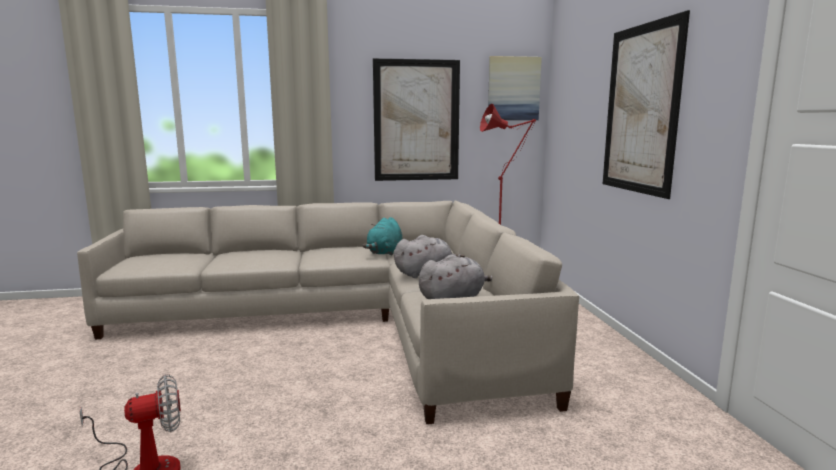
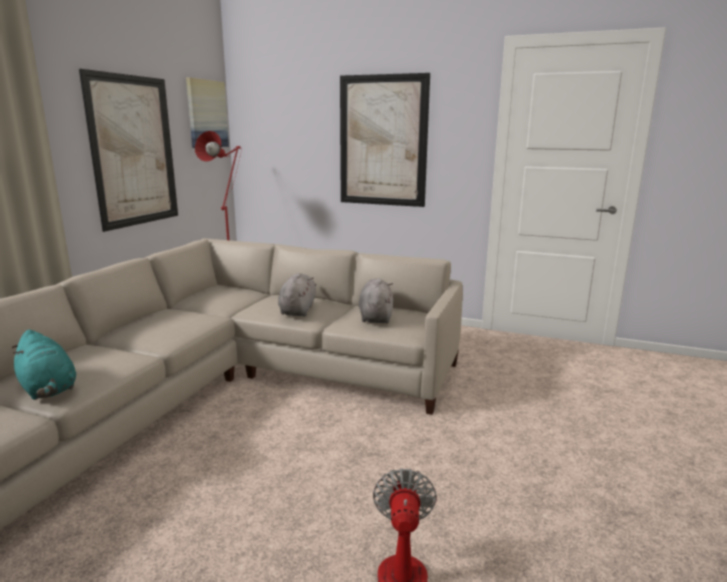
camera: 60 degrees left, 5 degrees up
turquoise plush toy [362,217,402,255] -> turquoise plush toy moved to [12,330,76,400]

